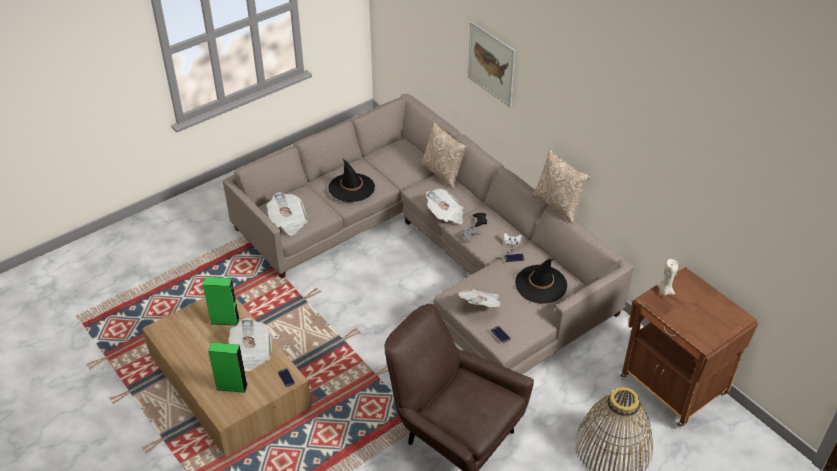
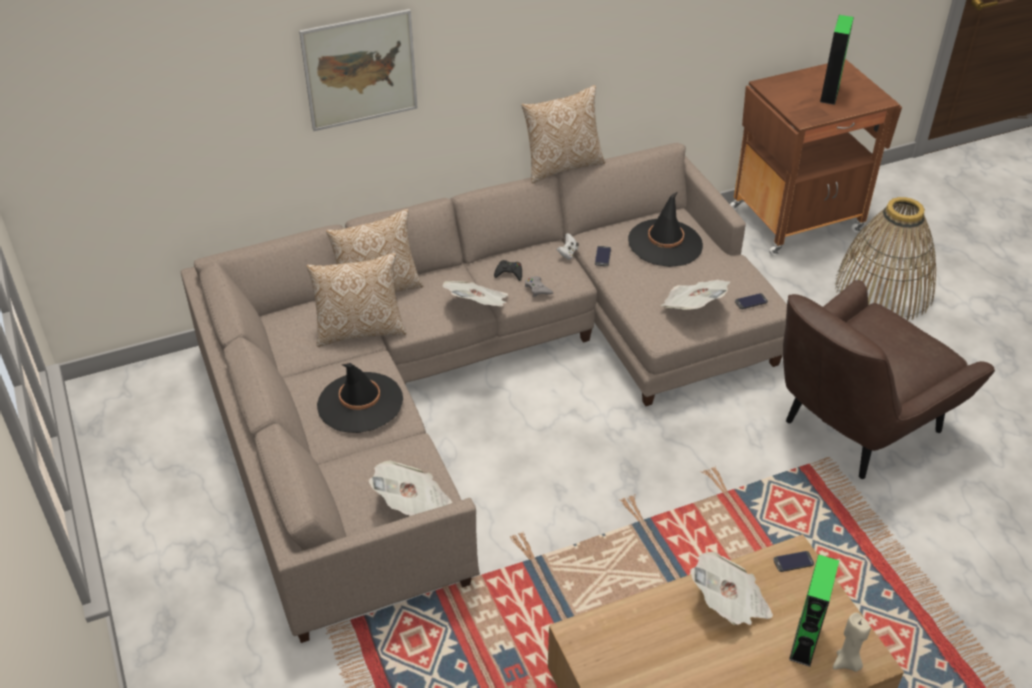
camera: 75 degrees left, 0 degrees up
green speaker [203,277,240,325] -> green speaker moved to [820,15,854,105]
beige candle [657,259,678,296] -> beige candle moved to [833,612,871,672]
none -> pillow [306,253,407,347]

